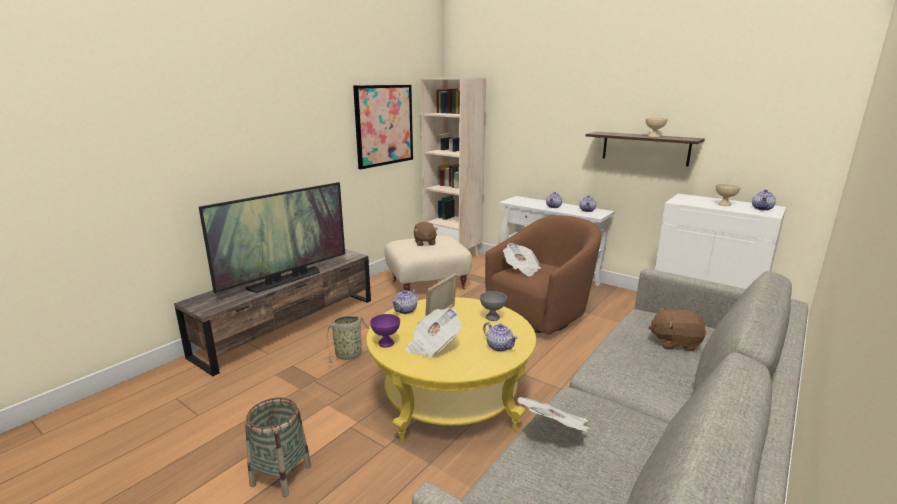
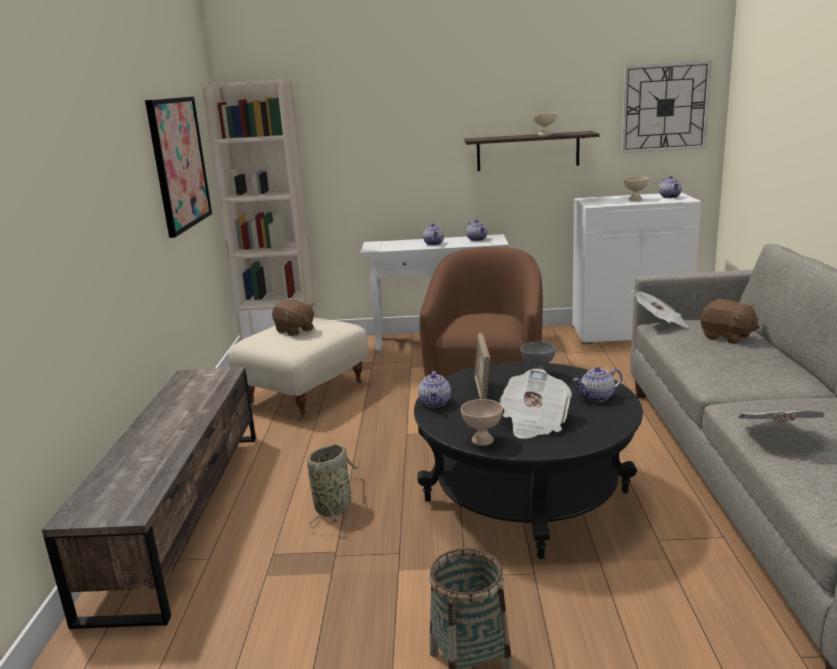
camera: 35 degrees left, 0 degrees up
television [199,182,345,293] -> none
yellow coffee table [366,297,536,442] -> black coffee table [414,362,643,559]
purple bowl [370,314,400,347] -> beige bowl [461,399,503,446]
teapot [483,322,518,352] -> teapot turned 150 degrees clockwise [573,367,622,402]
newspaper [503,243,541,276] -> newspaper moved to [631,290,689,328]
brown plush toy [648,307,706,351] -> brown plush toy turned 105 degrees counterclockwise [700,299,759,344]
none -> wall clock [621,60,712,153]

